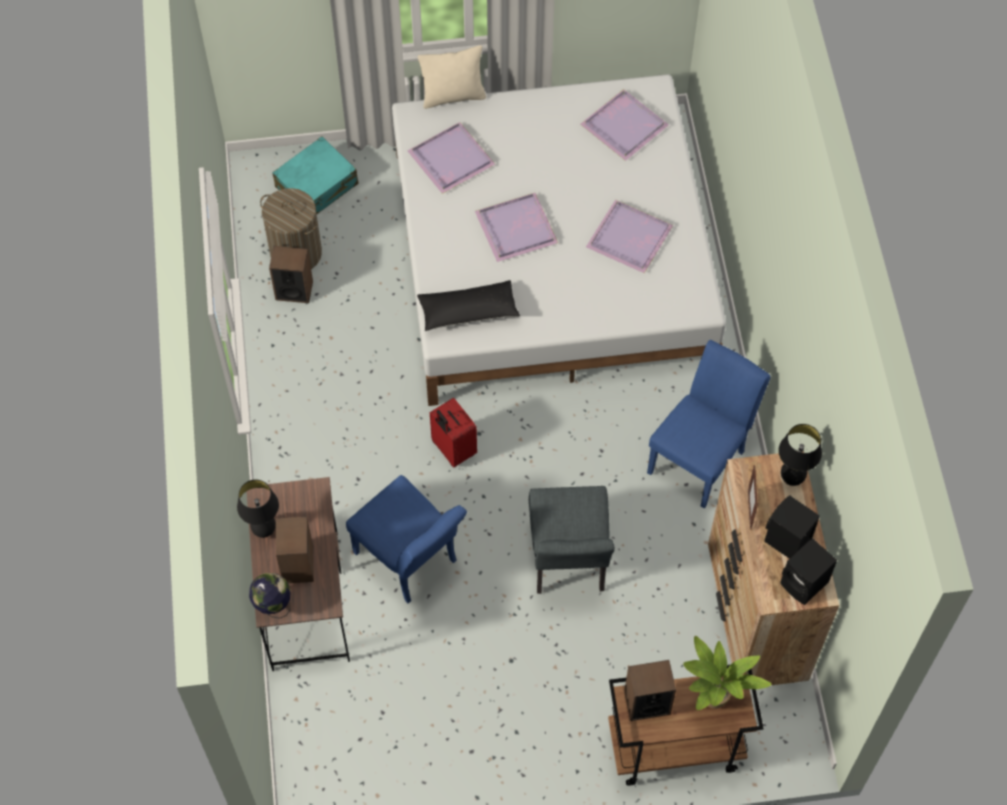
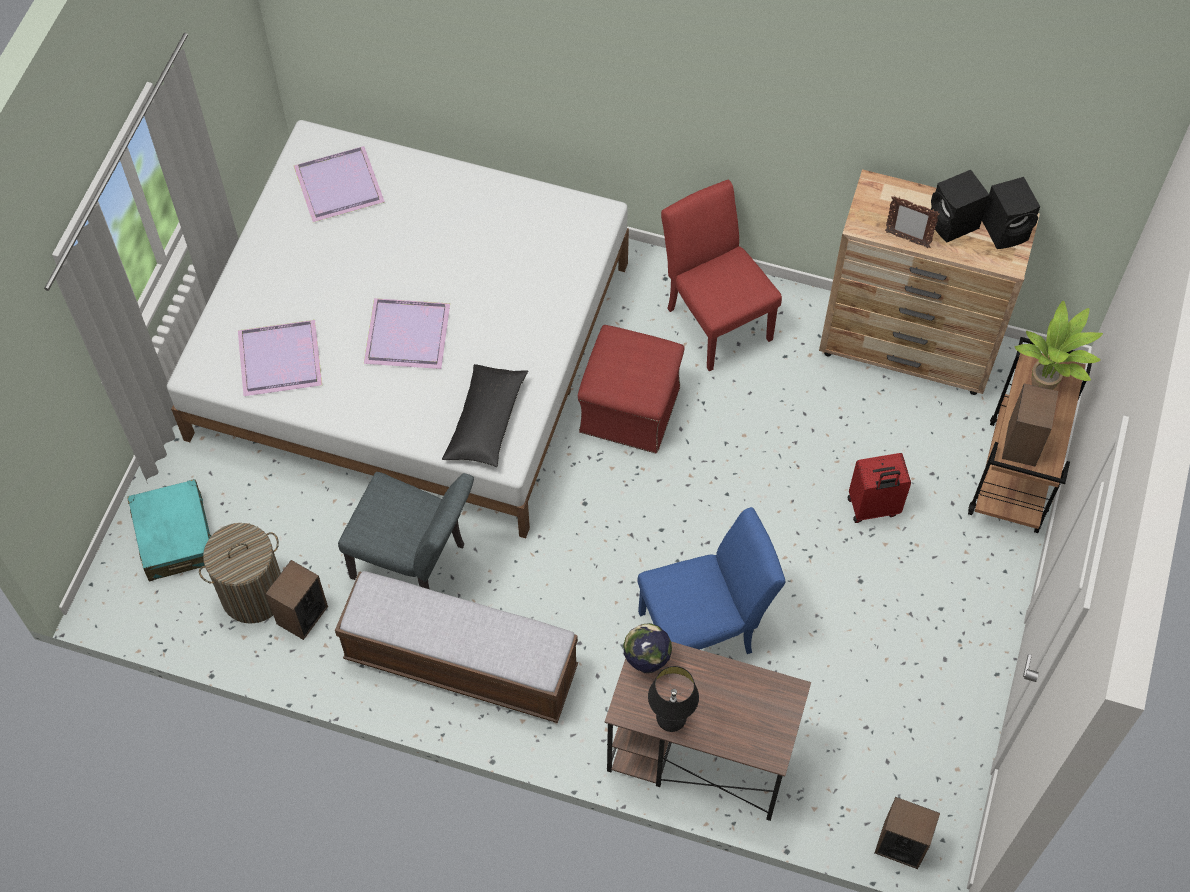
camera: 65 degrees left, 0 degrees up
globe [249,573,291,619] -> globe moved to [623,623,672,673]
speaker [276,517,314,583] -> speaker moved to [875,797,940,869]
beige pillow [418,45,486,109] -> none
red suitcase [430,398,477,467] -> red suitcase moved to [847,453,911,523]
grey chair [529,486,615,594] -> grey chair moved to [338,472,474,589]
purple tray [586,200,673,273] -> none
blue chair [647,340,771,509] -> red chair [661,179,782,371]
black table lamp [778,424,822,486] -> none
none -> bench [335,571,578,723]
none -> red ottoman [578,325,685,454]

